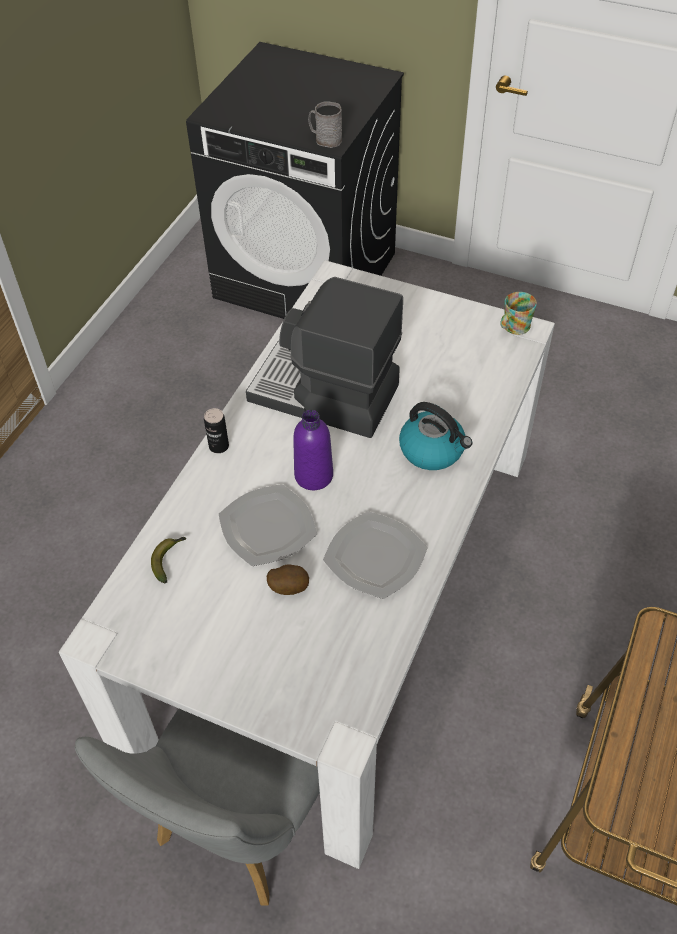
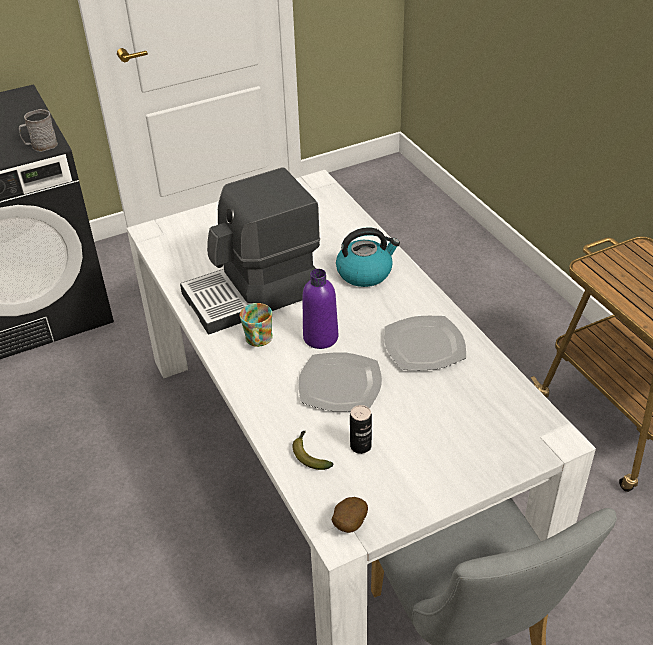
camera: 50 degrees left, 10 degrees down
can [204,408,229,453] -> can moved to [350,405,372,454]
potato [267,565,309,595] -> potato moved to [332,497,368,533]
mug [500,292,537,335] -> mug moved to [240,303,273,347]

